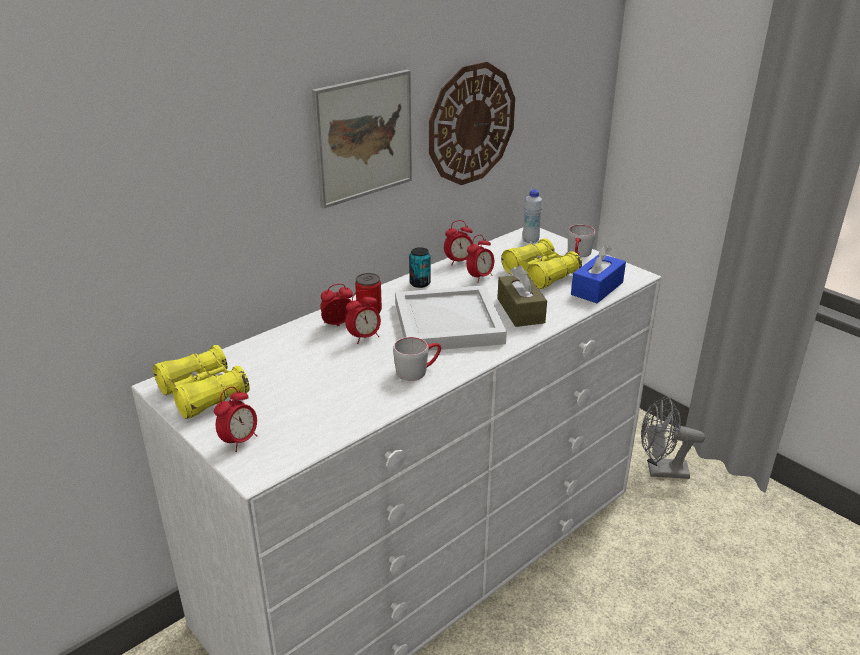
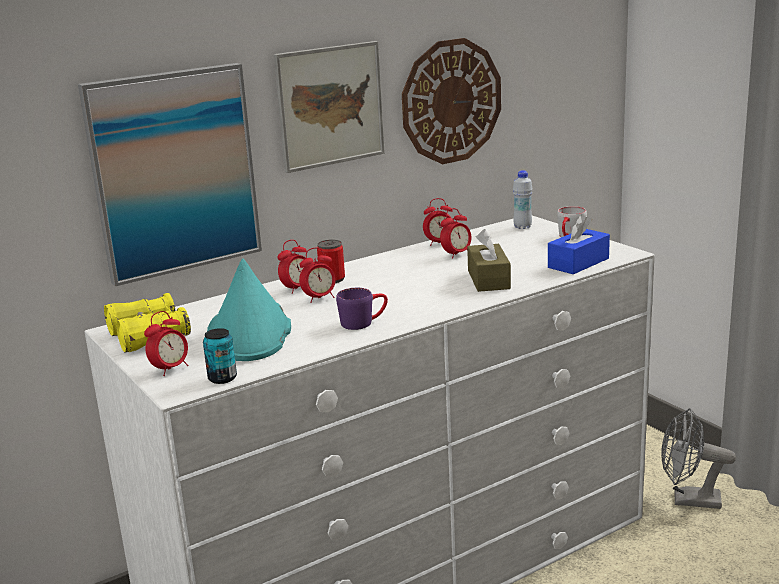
camera: 10 degrees right, 10 degrees down
alarm clock [320,284,353,326] -> alarm clock turned 150 degrees clockwise [277,240,306,294]
grey mug [393,337,441,381] -> purple mug [336,288,388,330]
white tray [395,285,507,351] -> none
can [409,247,431,288] -> can moved to [203,328,237,384]
yellow binoculars [501,238,582,289] -> none
none -> picture [78,63,262,286]
none -> turquoise hat [207,258,291,361]

